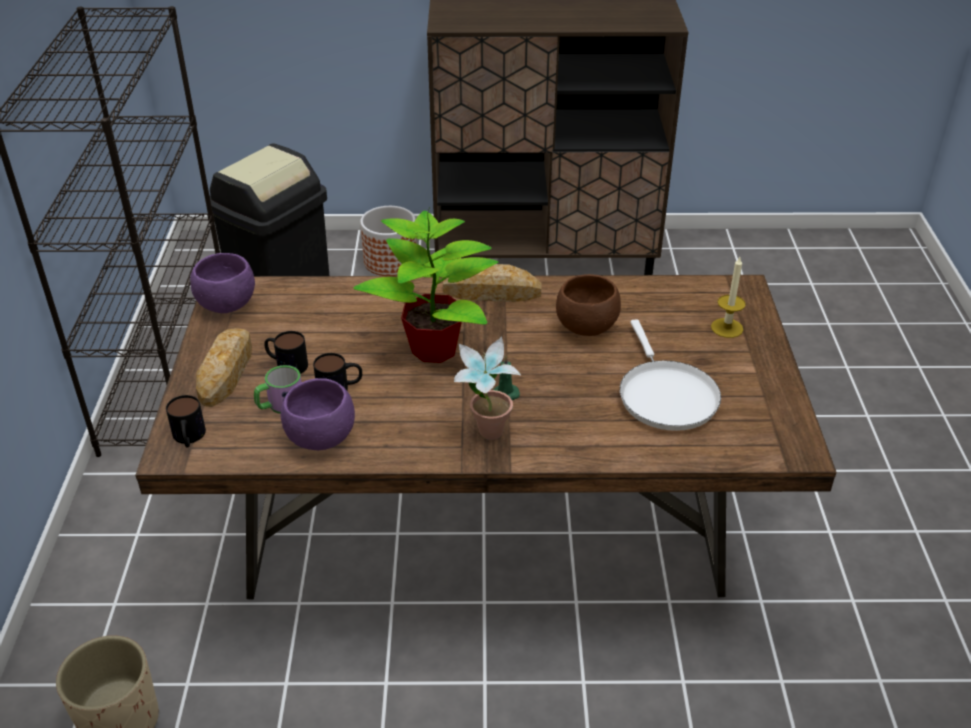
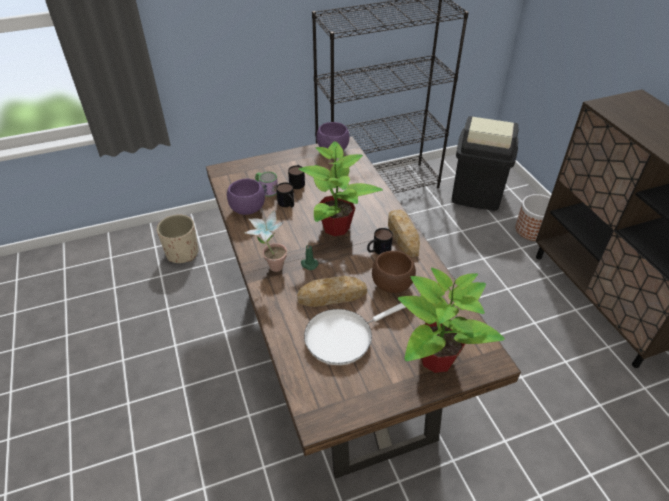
camera: 70 degrees right, 5 degrees up
mug [166,395,206,448] -> mug moved to [367,228,393,255]
bread [196,328,252,407] -> bread moved to [297,276,367,307]
candle [711,257,746,338] -> potted plant [398,268,505,373]

